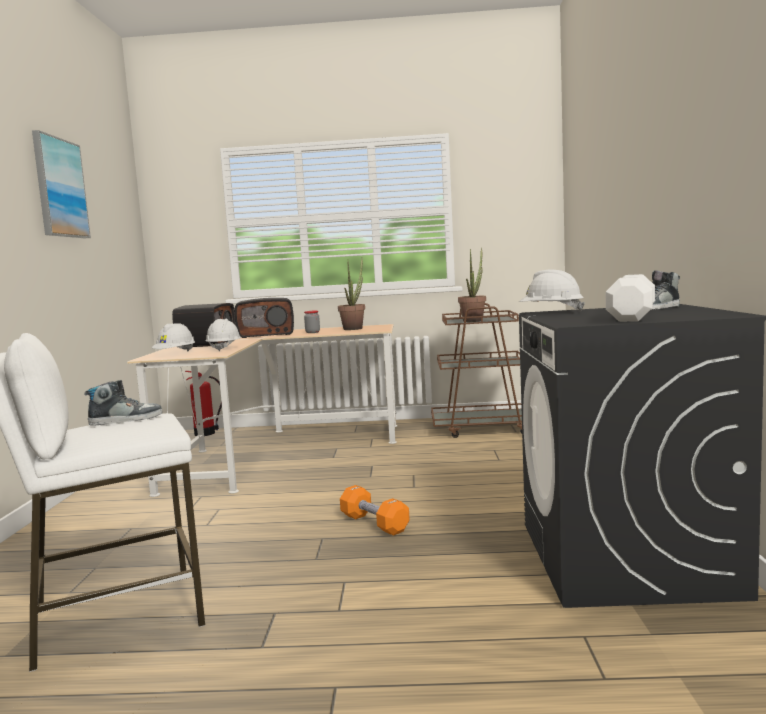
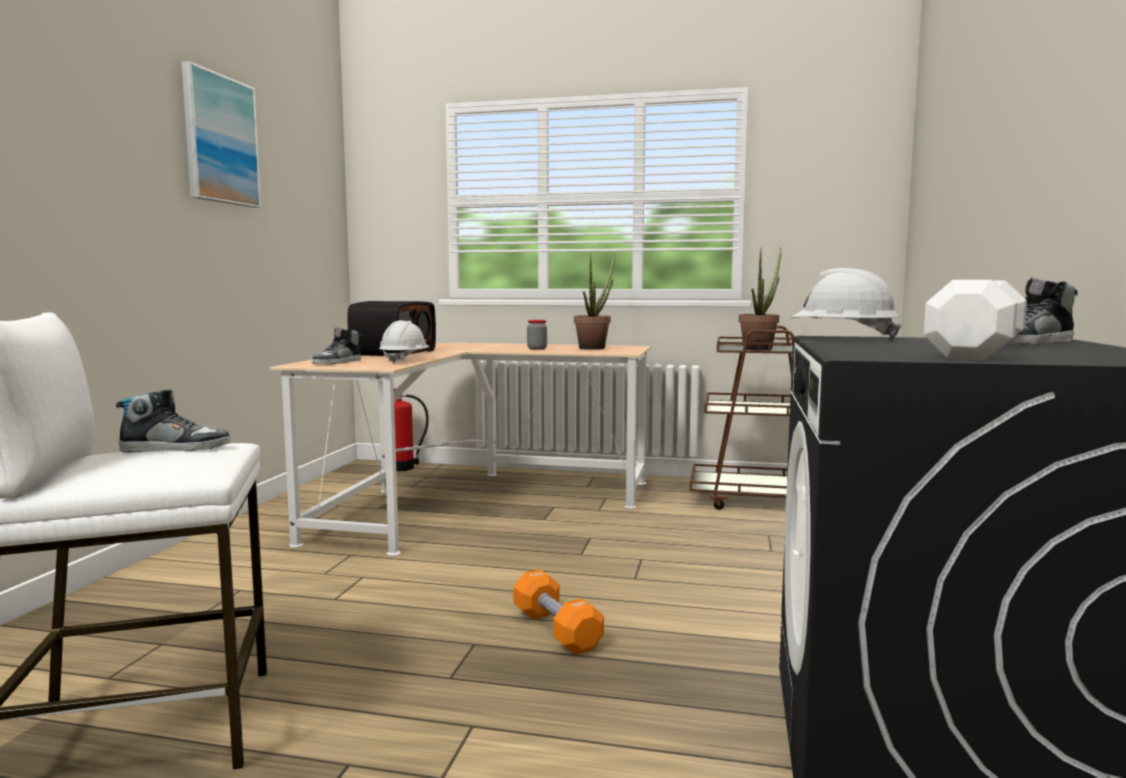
camera: 10 degrees right, 0 degrees up
white hard hat [152,323,195,351] -> shoe [312,327,361,365]
radio [235,298,294,338] -> none

